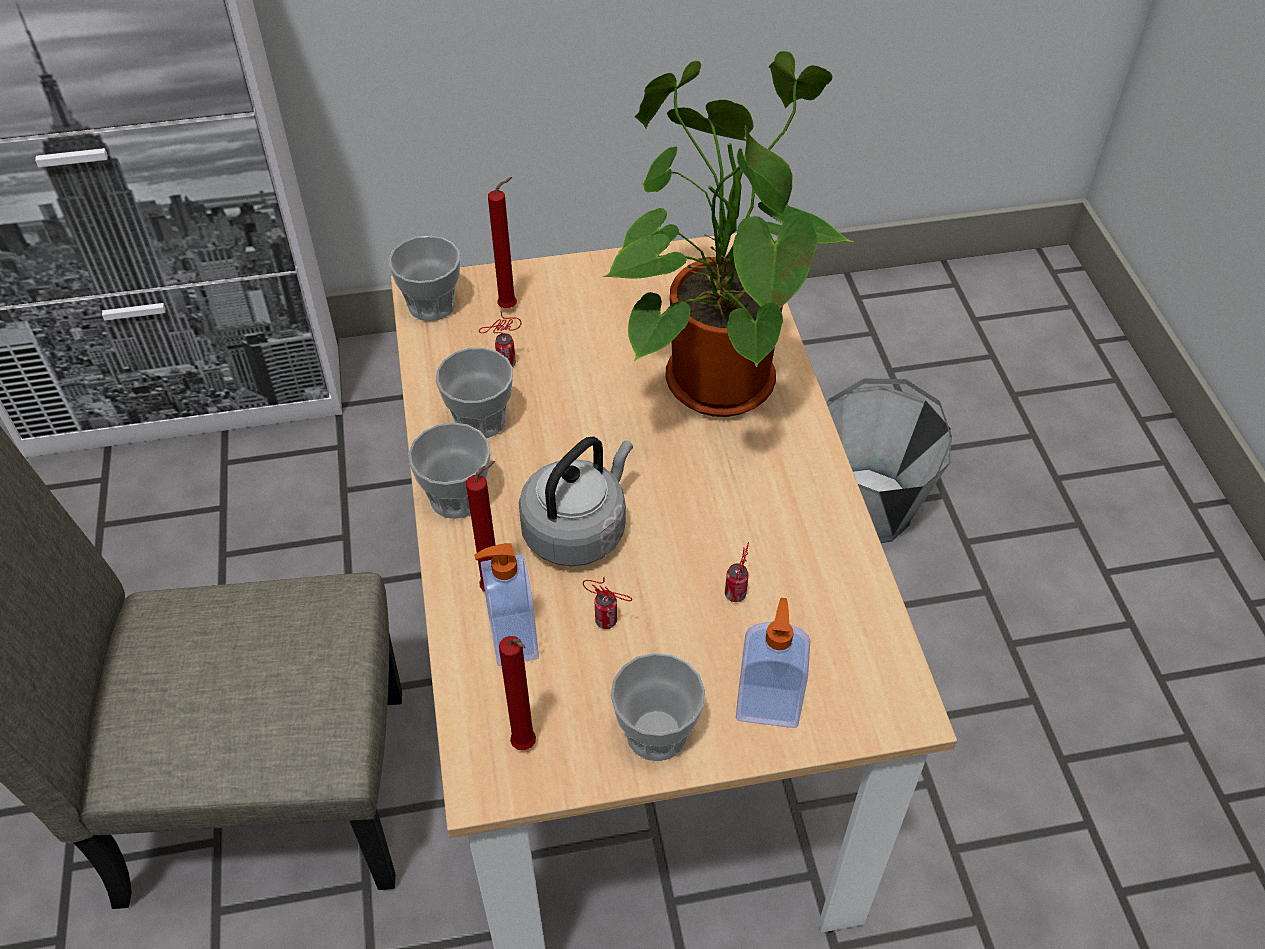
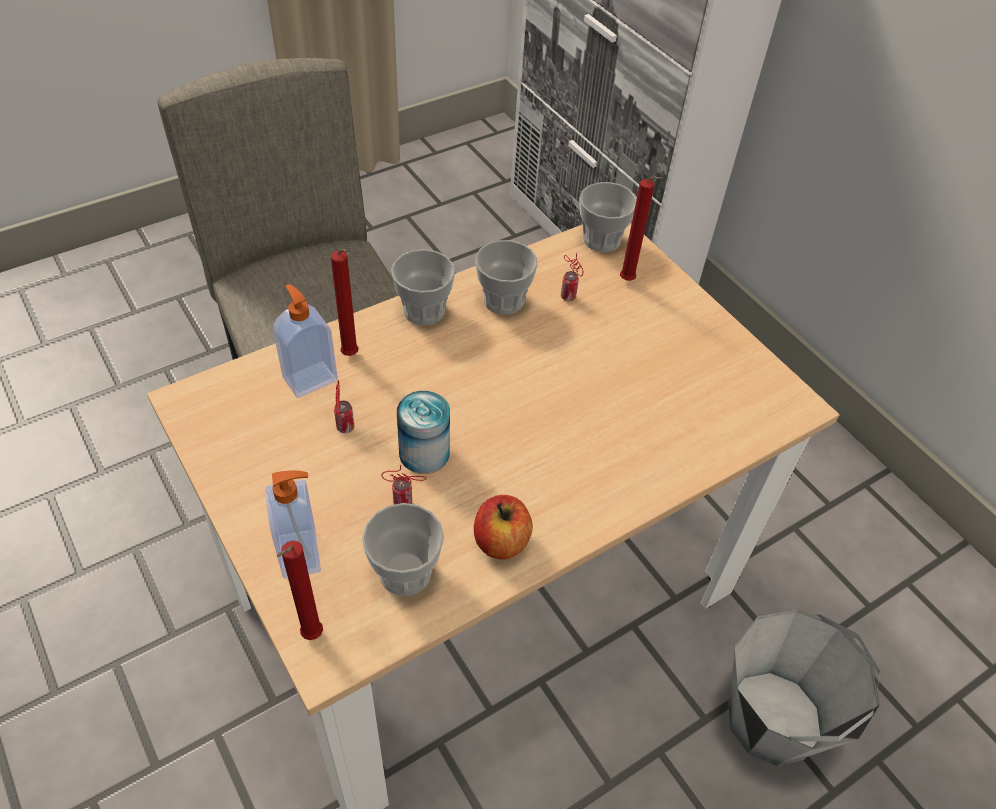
camera: 65 degrees right, 0 degrees up
red candle [499,636,536,750] -> red candle moved to [277,541,323,640]
grey kettle [519,437,633,567] -> none
potted plant [603,51,853,417] -> none
cup [610,653,705,761] -> cup moved to [362,503,444,596]
none -> can [397,391,450,474]
none -> apple [474,495,533,559]

